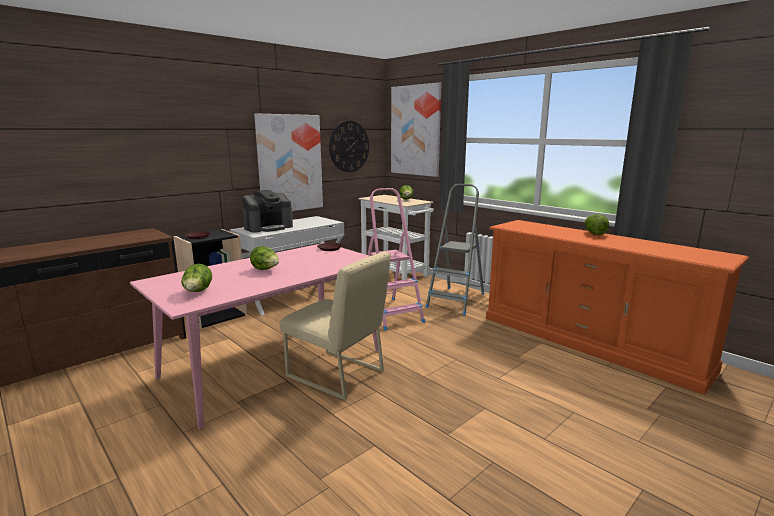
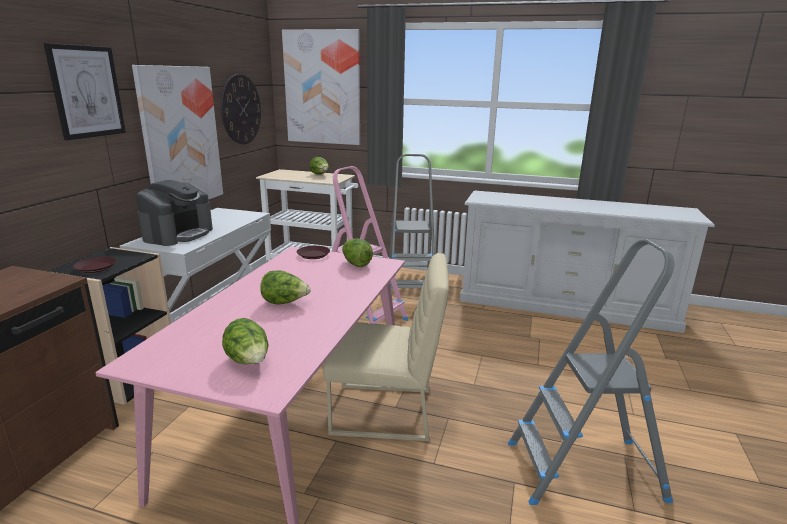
camera: 30 degrees left, 5 degrees up
orange cabinet [486,220,749,395] -> white cabinet [460,190,715,333]
lettuce [585,214,609,235] -> lettuce moved to [342,238,373,267]
none -> picture [44,43,126,140]
none -> grey step ladder [508,239,674,505]

